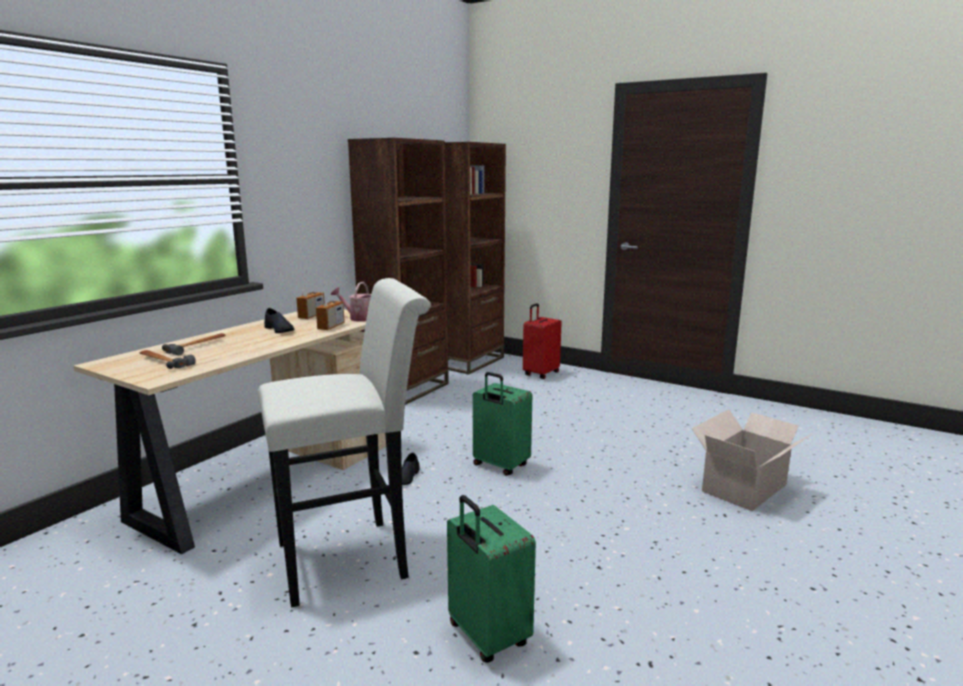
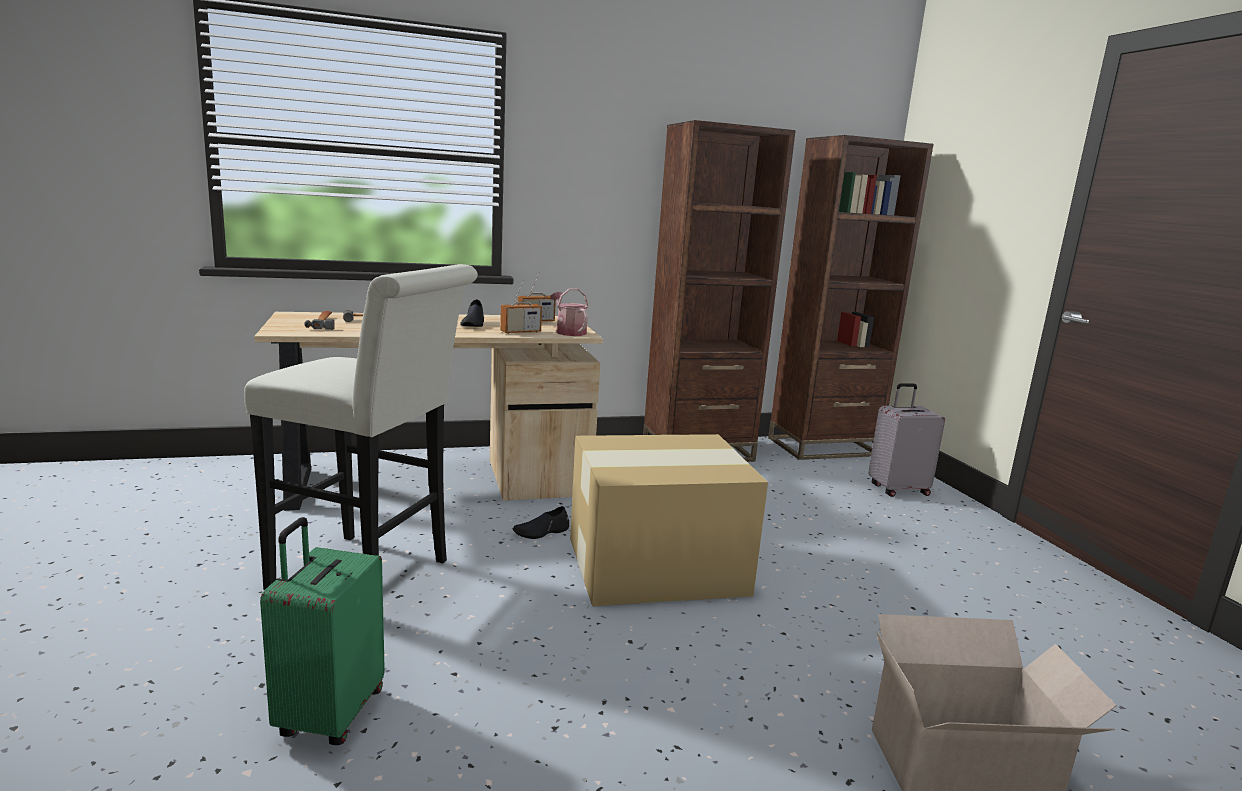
camera: 40 degrees right, 0 degrees up
green suitcase [473,372,532,476] -> cardboard box [570,434,768,606]
red suitcase [523,303,562,379] -> grey suitcase [868,383,945,497]

